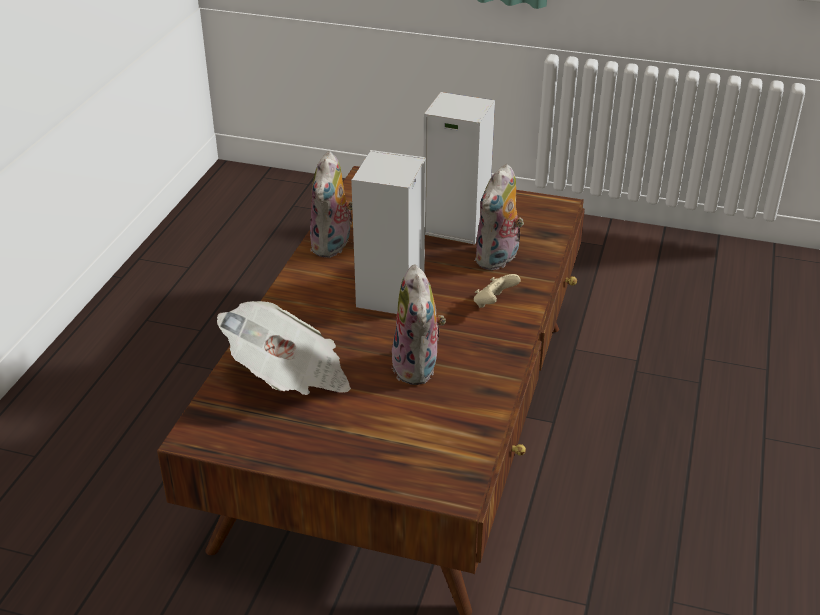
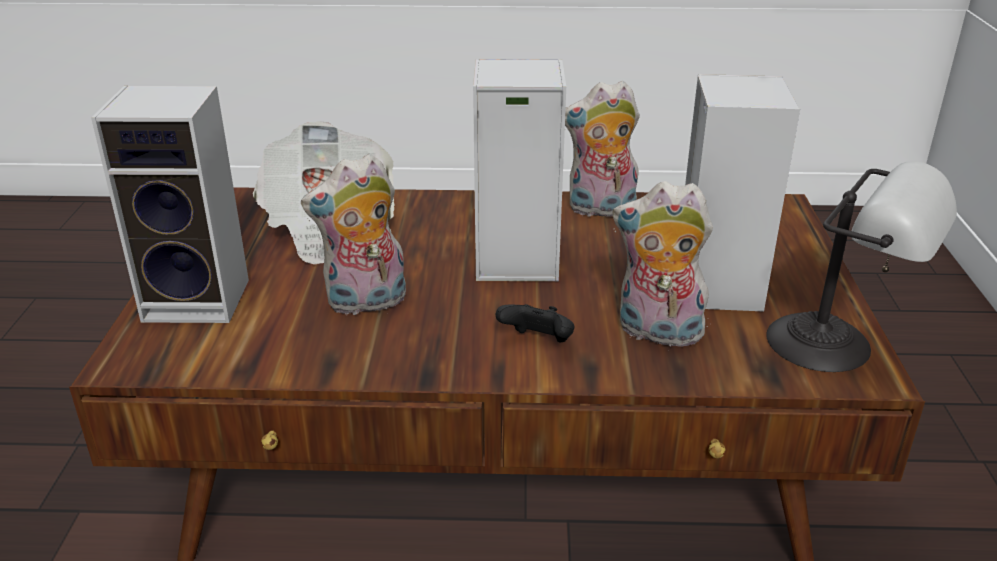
camera: 75 degrees right, 5 degrees down
beige game controller [474,274,521,308] -> black game controller [496,304,574,343]
none -> speaker [91,86,249,323]
none -> table lamp [766,161,957,372]

